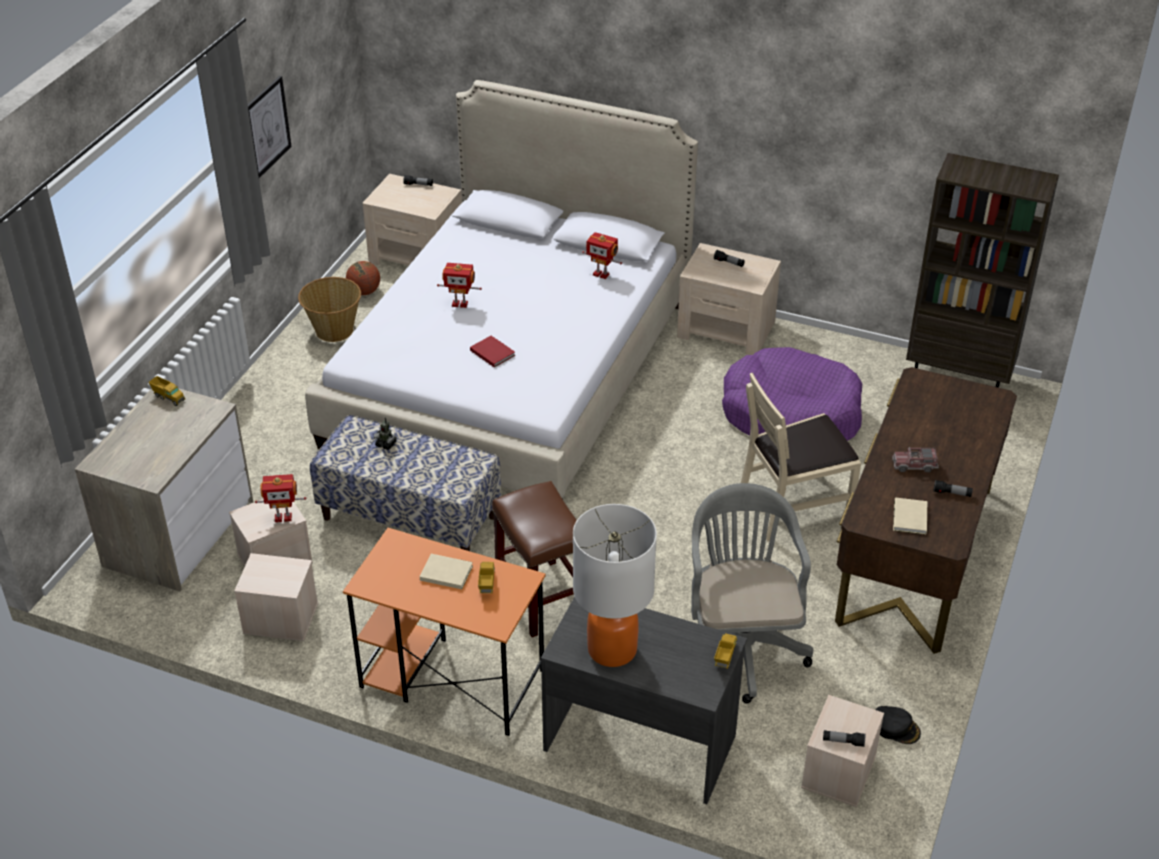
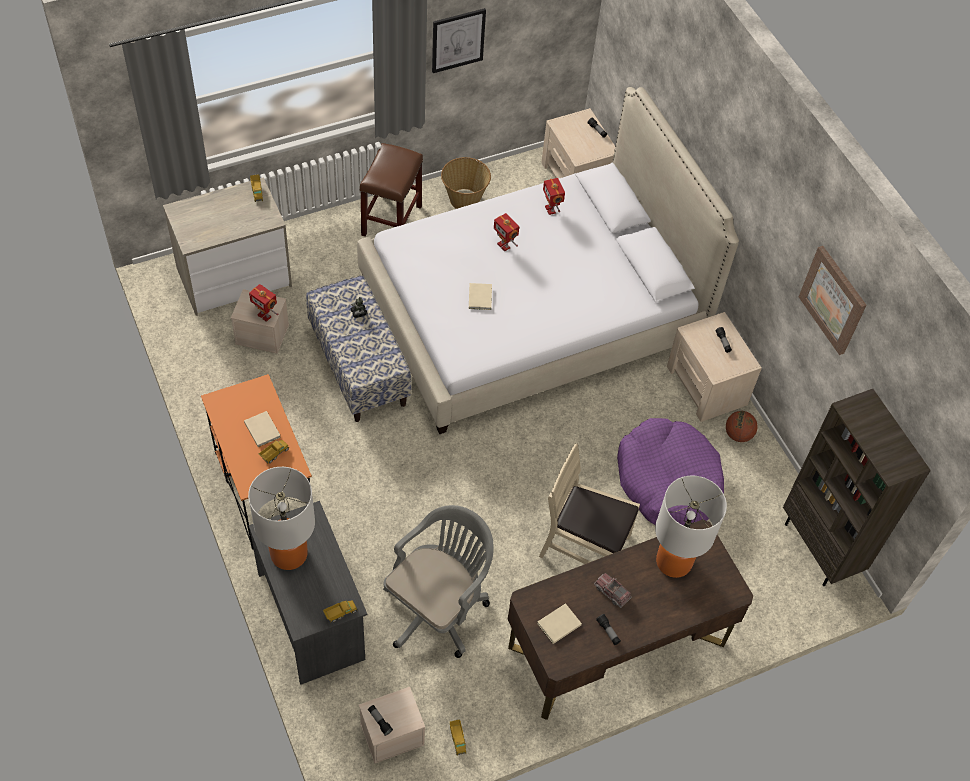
camera: 40 degrees right, 15 degrees up
beige storage box [234,553,318,641] -> none
basketball [346,261,380,295] -> basketball moved to [726,411,758,442]
red book [470,336,515,367] -> beige book [469,283,492,310]
brown stool [492,481,577,637] -> brown stool moved to [360,143,423,237]
toy robot [582,232,622,279] -> toy robot moved to [543,178,565,215]
black cap [875,706,921,744] -> toy truck [450,719,466,756]
none -> table lamp [655,475,727,578]
none -> picture [799,246,866,355]

